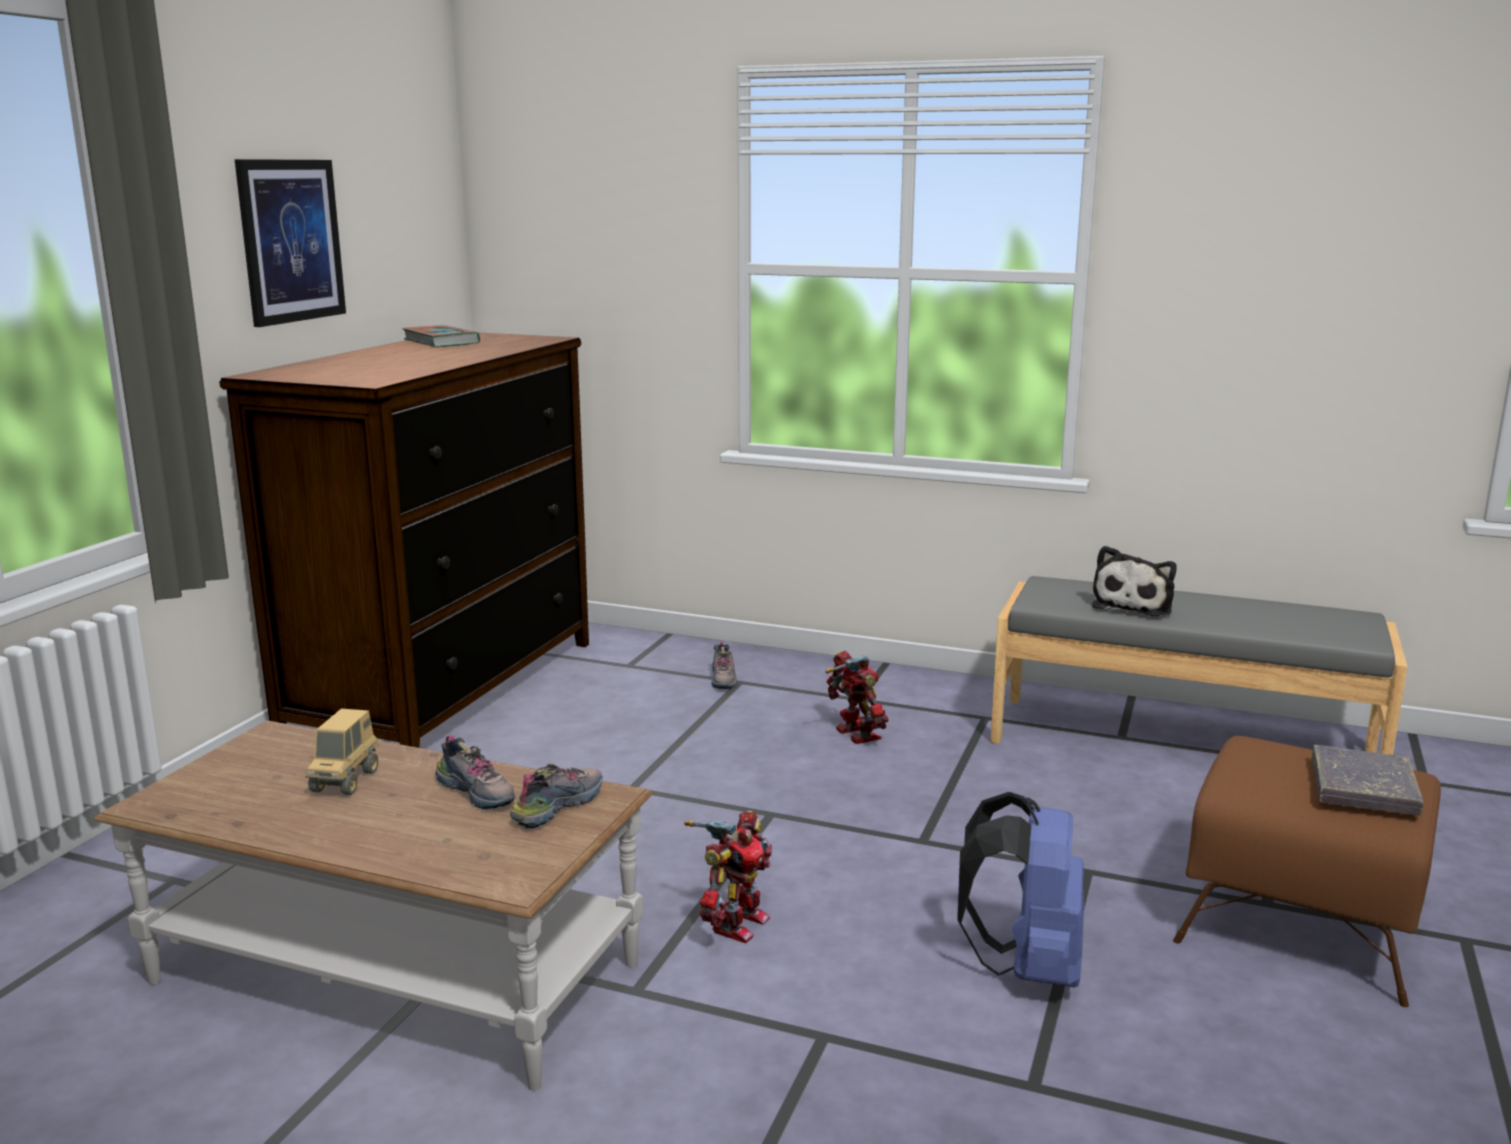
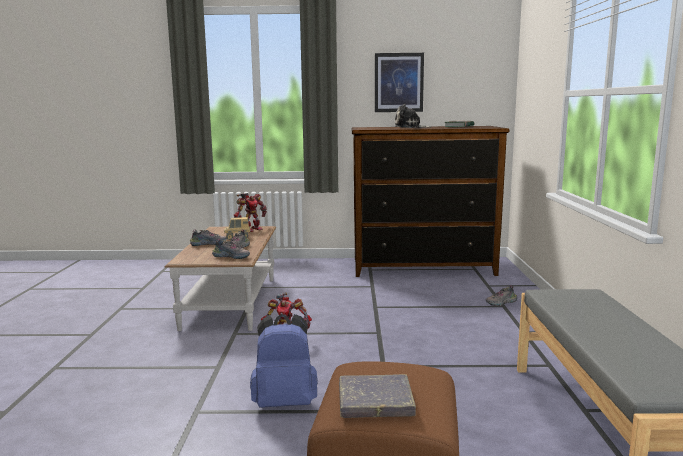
camera: 70 degrees right, 5 degrees down
toy robot [825,650,888,744] -> toy robot moved to [234,193,267,232]
plush toy [1092,546,1177,616] -> plush toy moved to [395,104,430,128]
none -> shoe [190,229,227,246]

